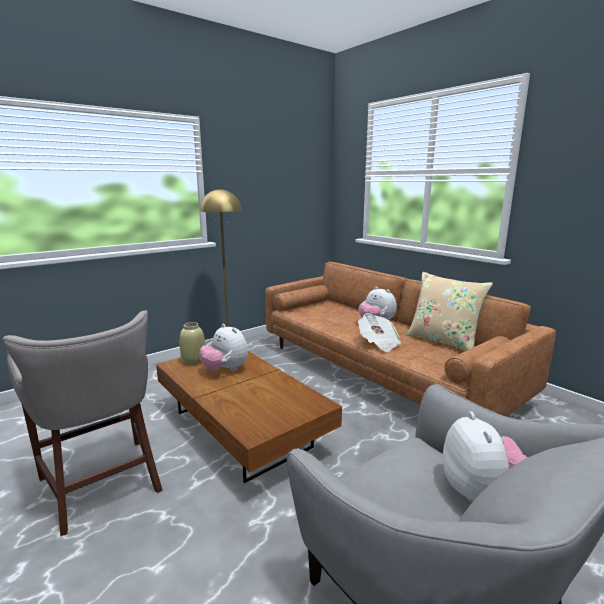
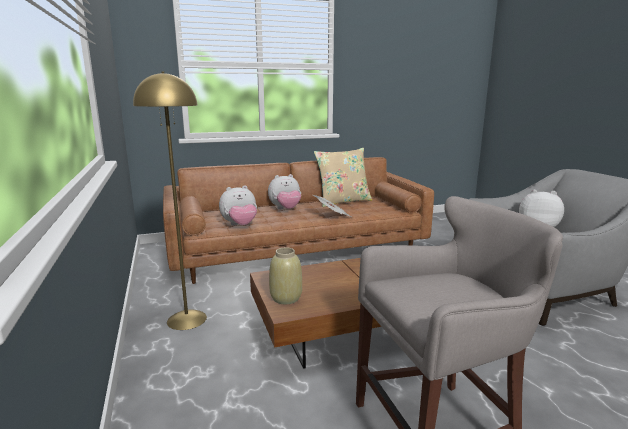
camera: 70 degrees left, 0 degrees up
plush toy [199,324,248,371] -> plush toy moved to [219,185,257,226]

